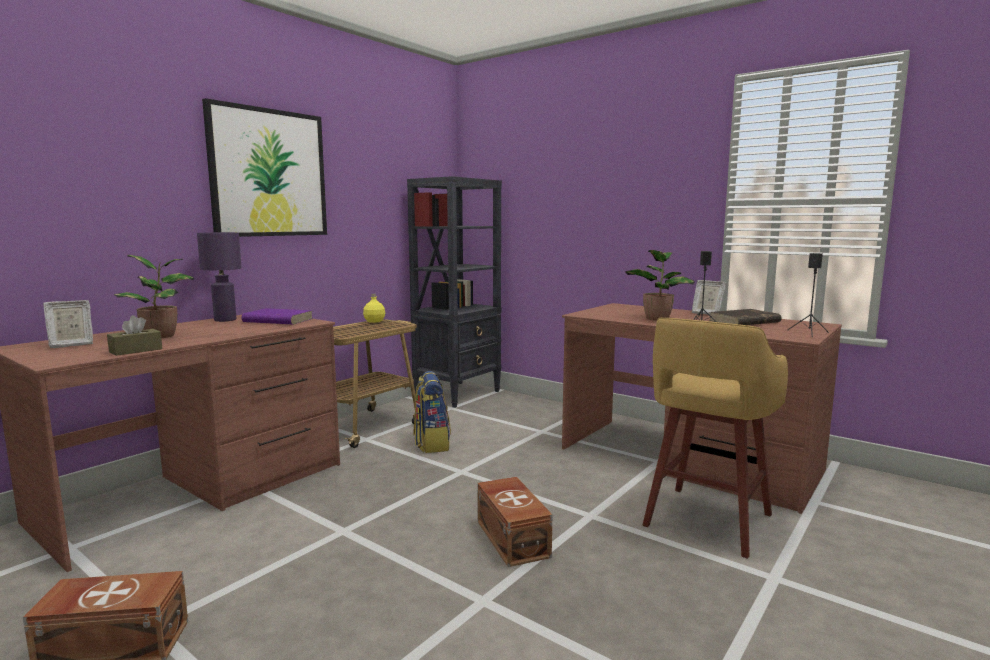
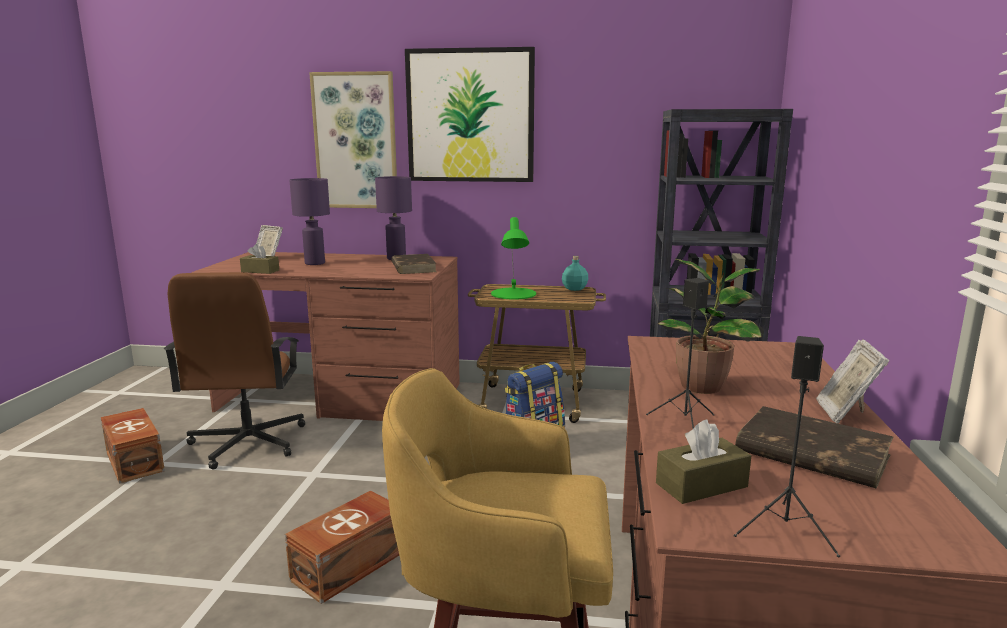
camera: 60 degrees right, 5 degrees up
potted plant [114,255,194,338] -> purple table lamp [289,178,330,265]
purple book [241,308,313,325] -> brown book [391,254,437,274]
yellow bottle [363,294,385,323] -> turquoise bottle [562,256,588,291]
none -> brown office chair [164,272,305,470]
none -> picture [309,71,397,208]
none -> green table lamp [491,217,536,300]
none -> brown tissue box [656,420,751,504]

